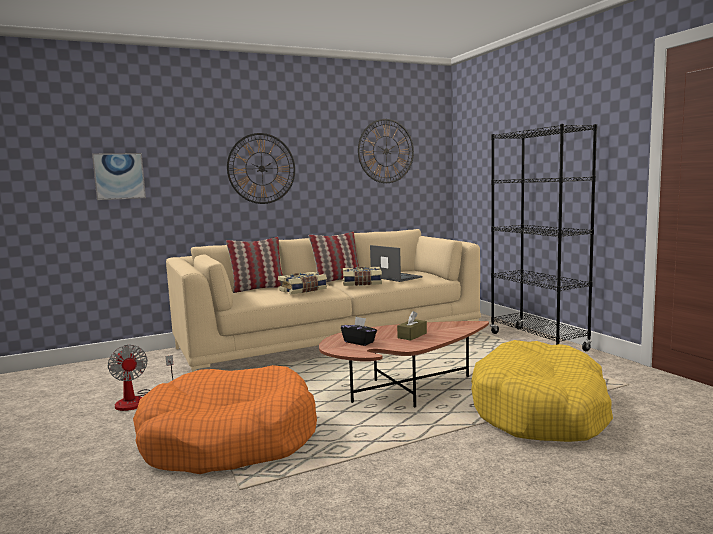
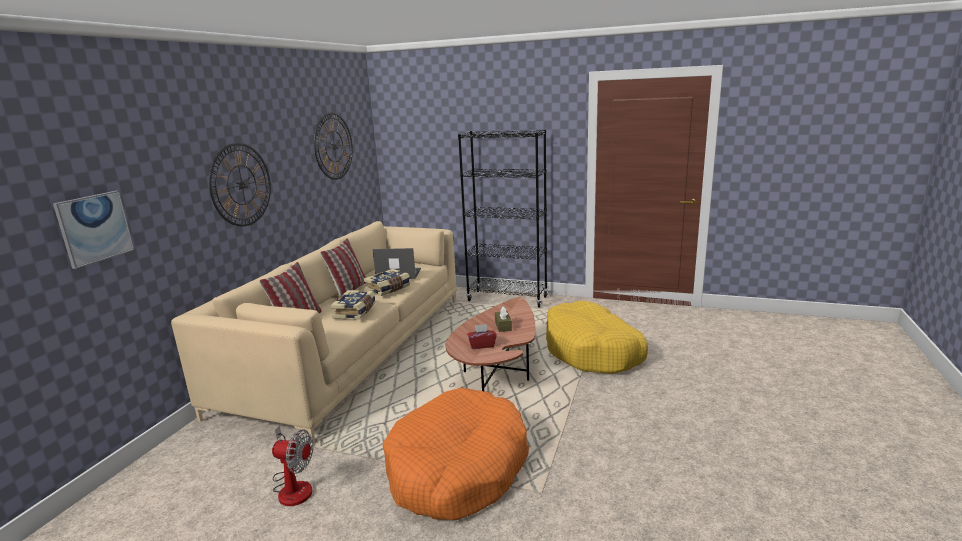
camera: 45 degrees left, 10 degrees up
black tissue box [341,317,377,346] -> red tissue box [467,324,497,349]

